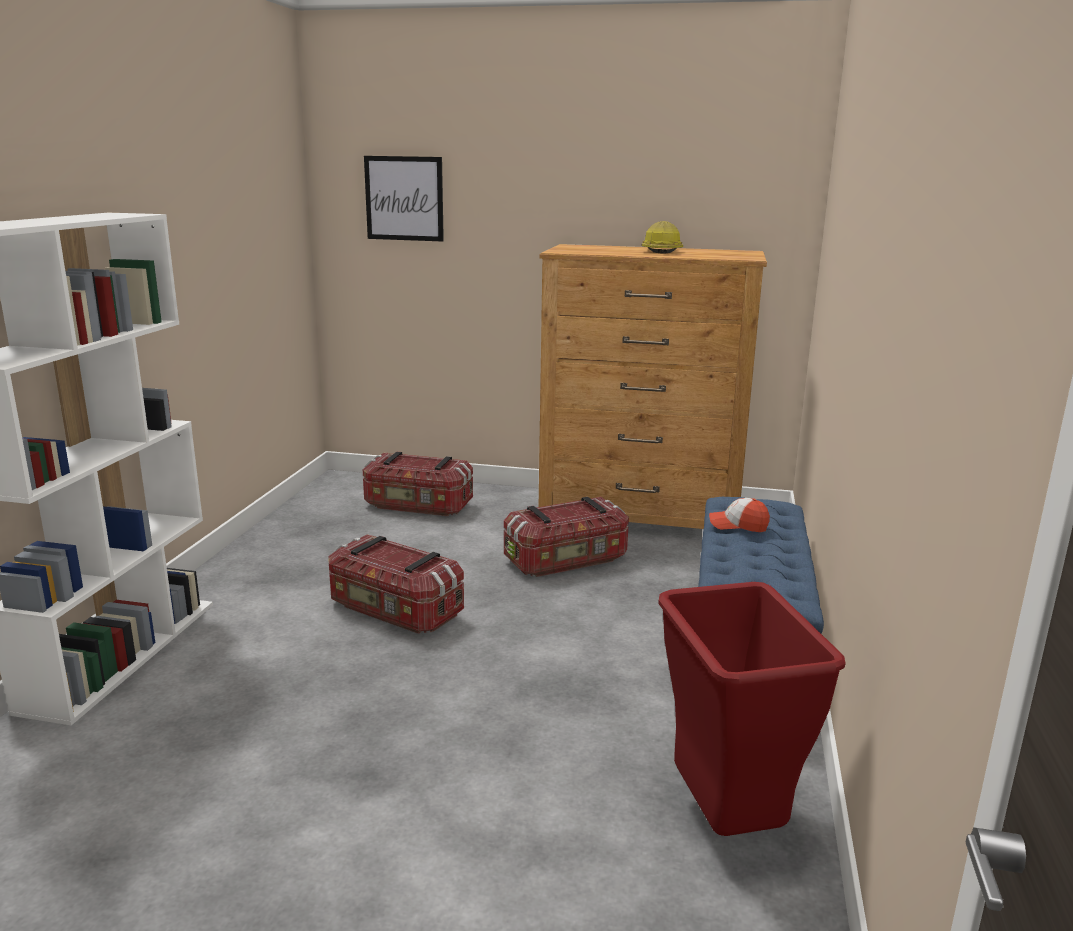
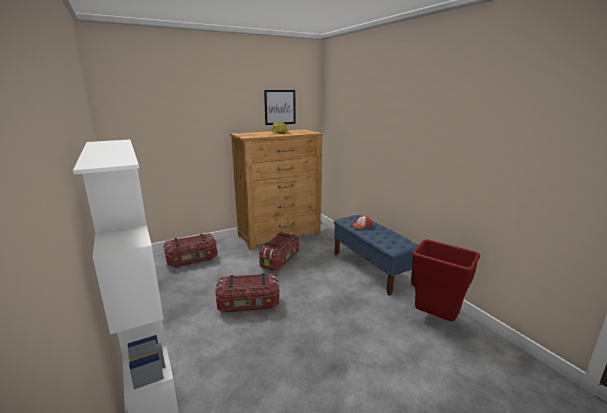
camera: 40 degrees left, 0 degrees up
picture [364,156,444,242] -> picture moved to [264,90,295,125]

